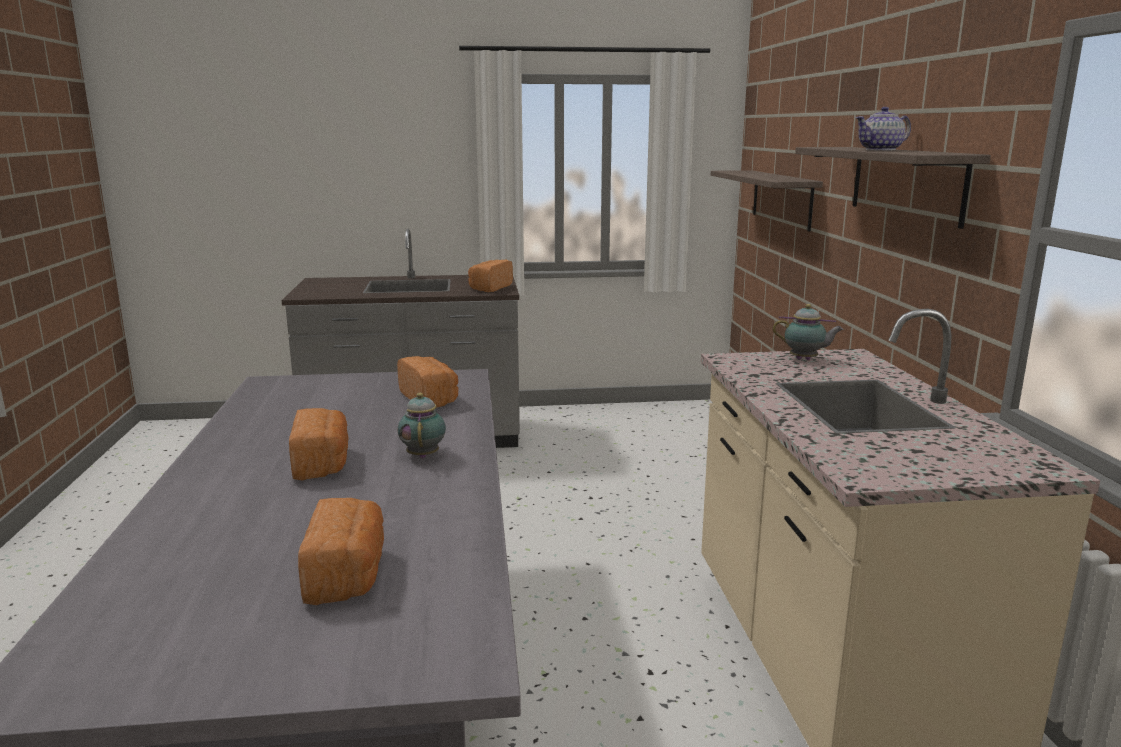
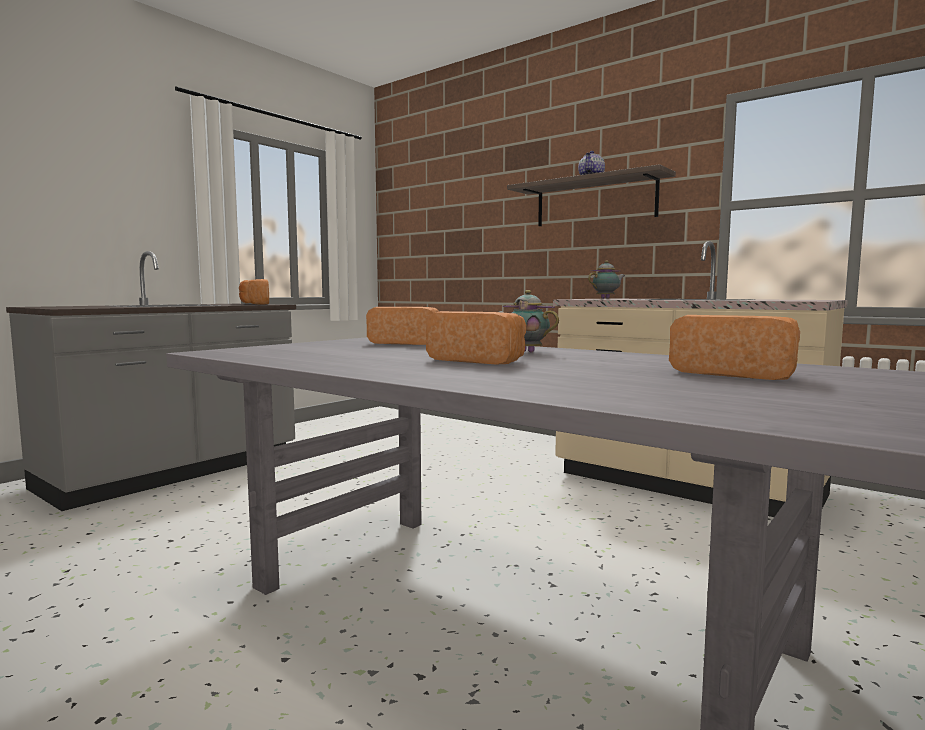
camera: 45 degrees left, 10 degrees down
shelf [711,170,823,231] -> none

